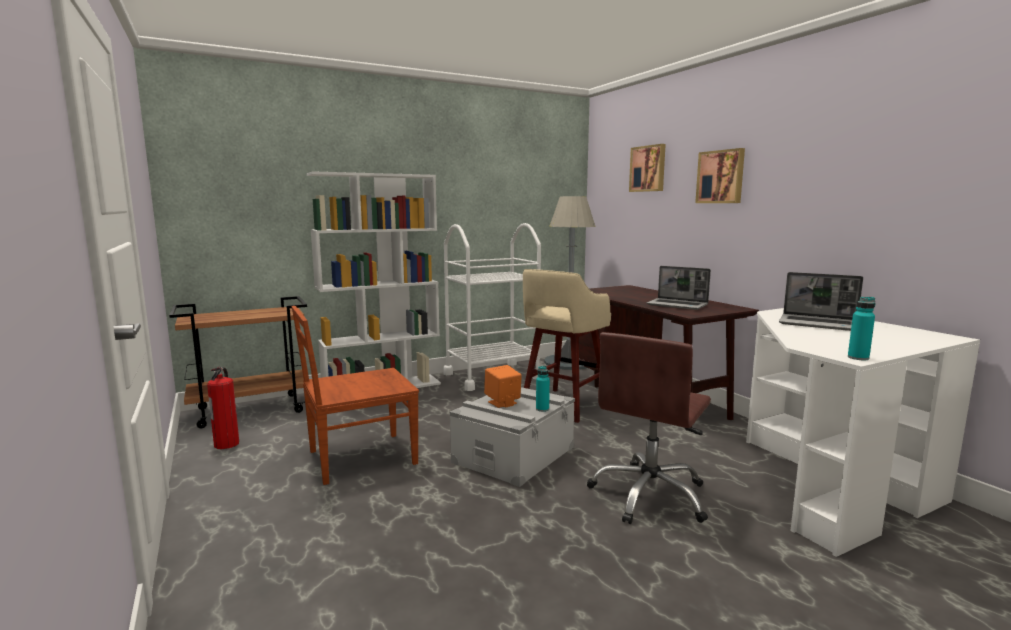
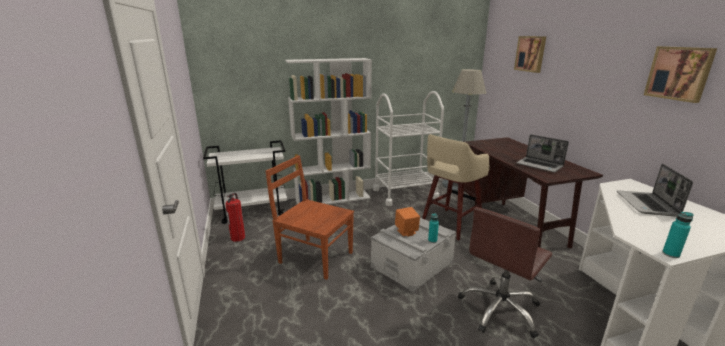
camera: 10 degrees right, 10 degrees up
brown cart [169,296,307,428] -> white cart [203,140,287,224]
brown chair [291,306,419,485] -> brown chair turned 45 degrees clockwise [266,155,354,280]
picture [695,148,745,203] -> picture moved to [644,46,717,103]
laptop [779,272,863,331] -> laptop turned 60 degrees clockwise [616,164,693,217]

